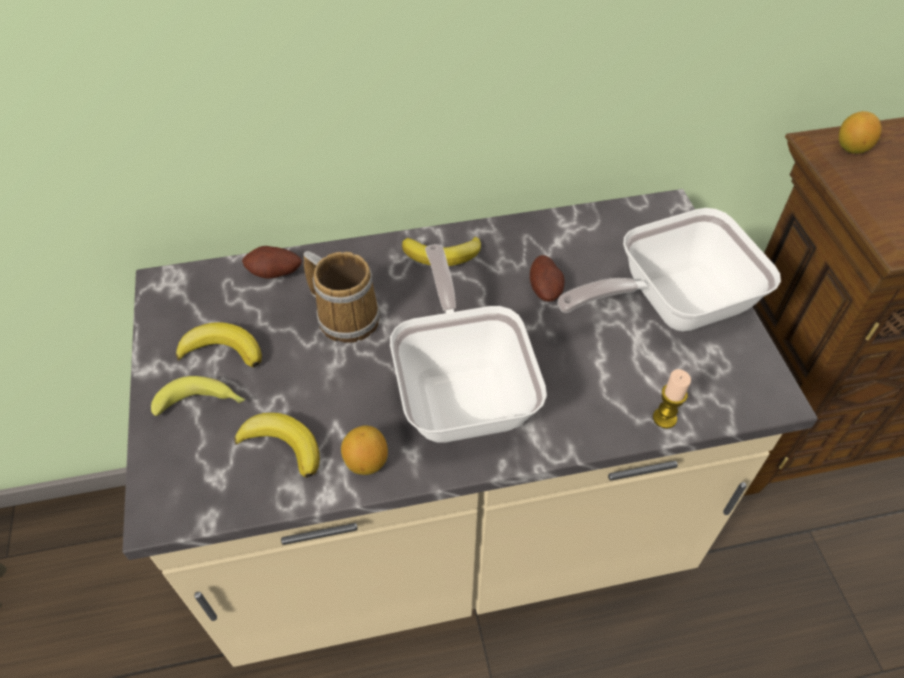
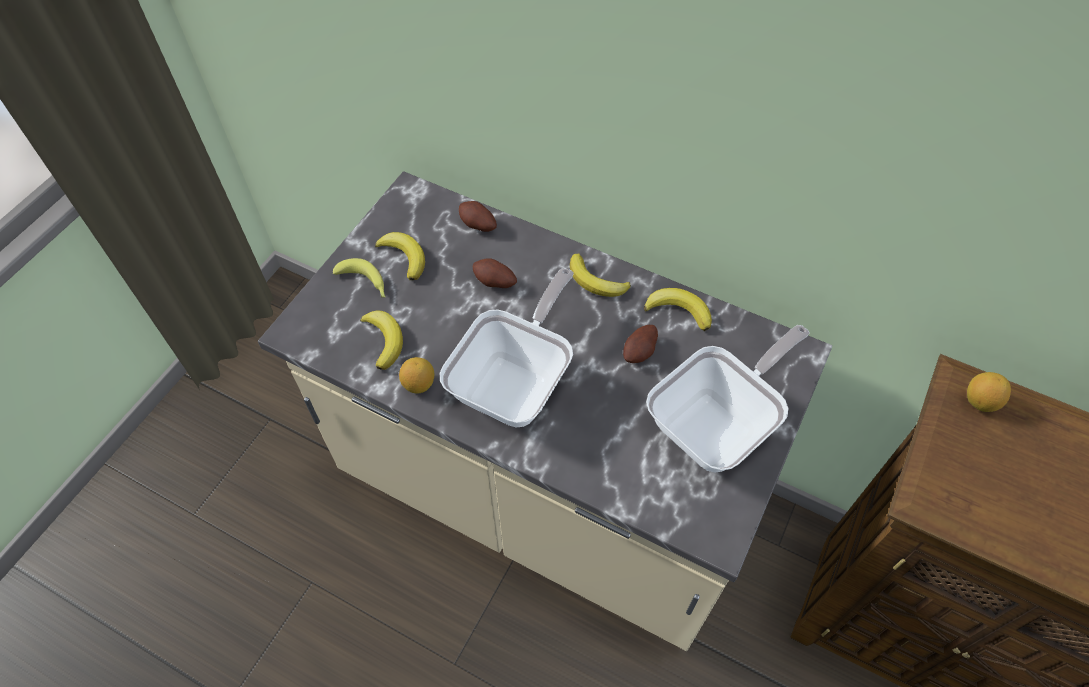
camera: 40 degrees right, 5 degrees up
mug [303,251,380,343] -> potato [473,258,517,288]
frying pan [558,208,781,332] -> frying pan turned 120 degrees clockwise [646,325,810,472]
candle [653,369,691,429] -> none
none -> banana [644,288,712,331]

